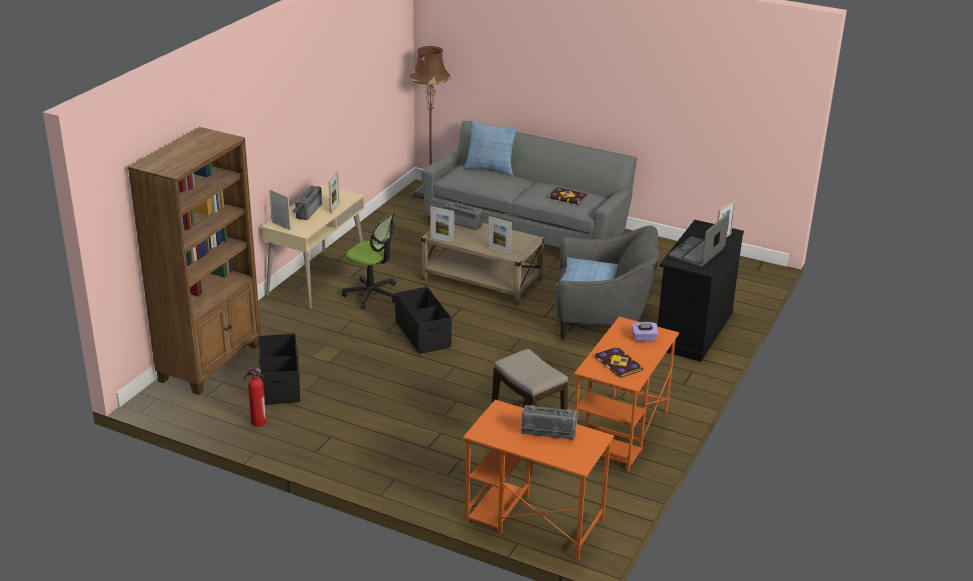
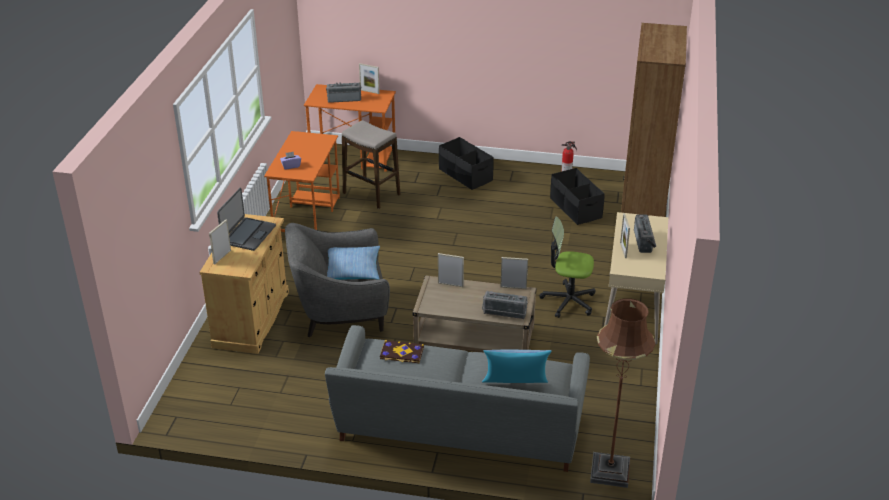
camera: 165 degrees right, 5 degrees up
picture frame [269,189,291,230] -> picture frame moved to [359,63,380,94]
black storage box [395,287,452,354] -> black storage box moved to [439,137,494,190]
book [595,346,644,378] -> none
black cabinet [657,220,744,362] -> beige cabinet [200,214,289,354]

